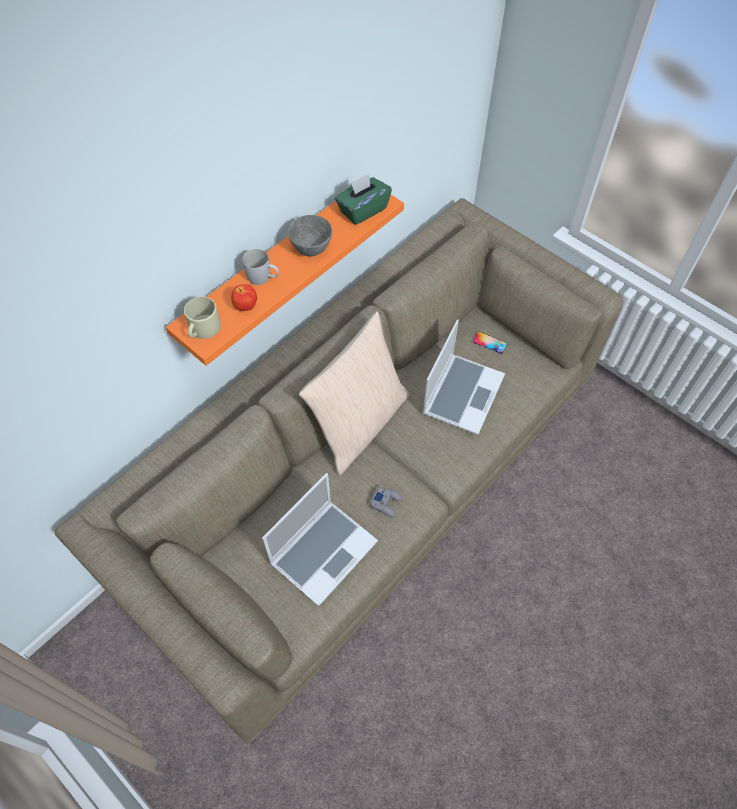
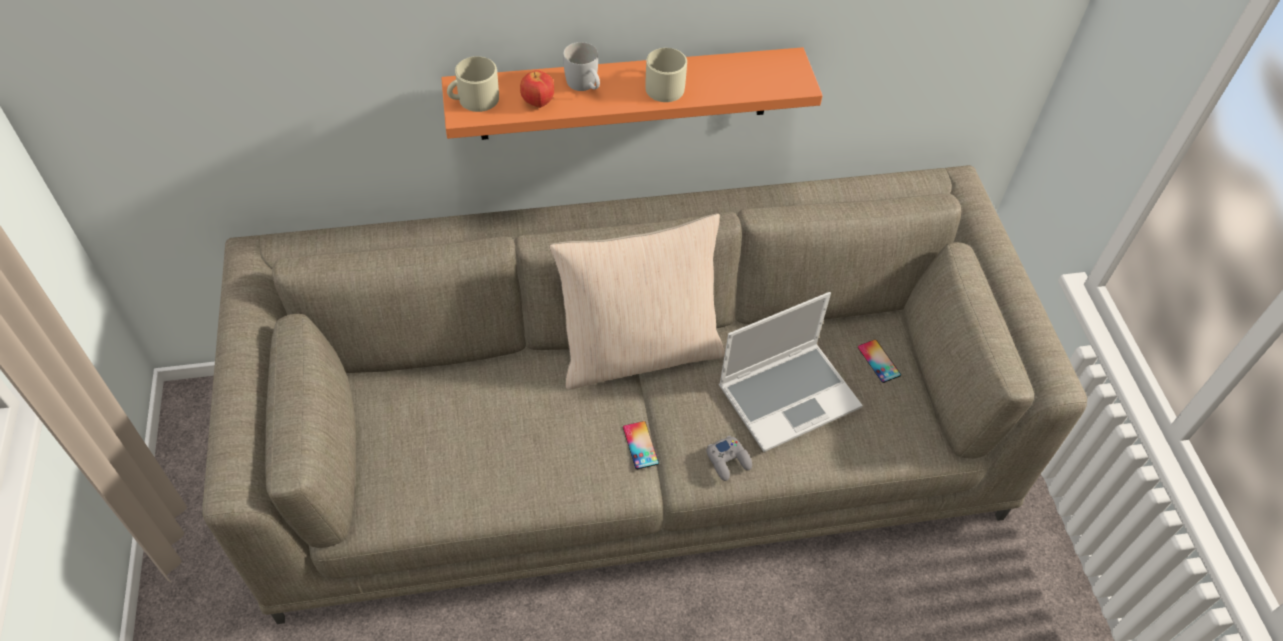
camera: 35 degrees right, 5 degrees down
laptop [262,473,378,607] -> none
grey bowl [288,215,332,257] -> beige mug [645,48,687,102]
green tissue box [335,174,392,225] -> none
grey game controller [369,487,403,517] -> grey game controller moved to [707,436,752,481]
none -> phone [623,421,659,469]

